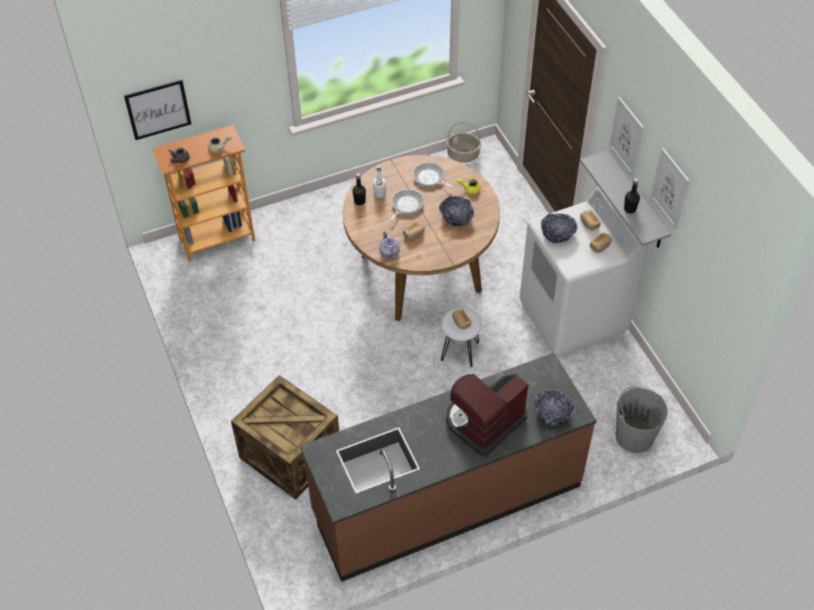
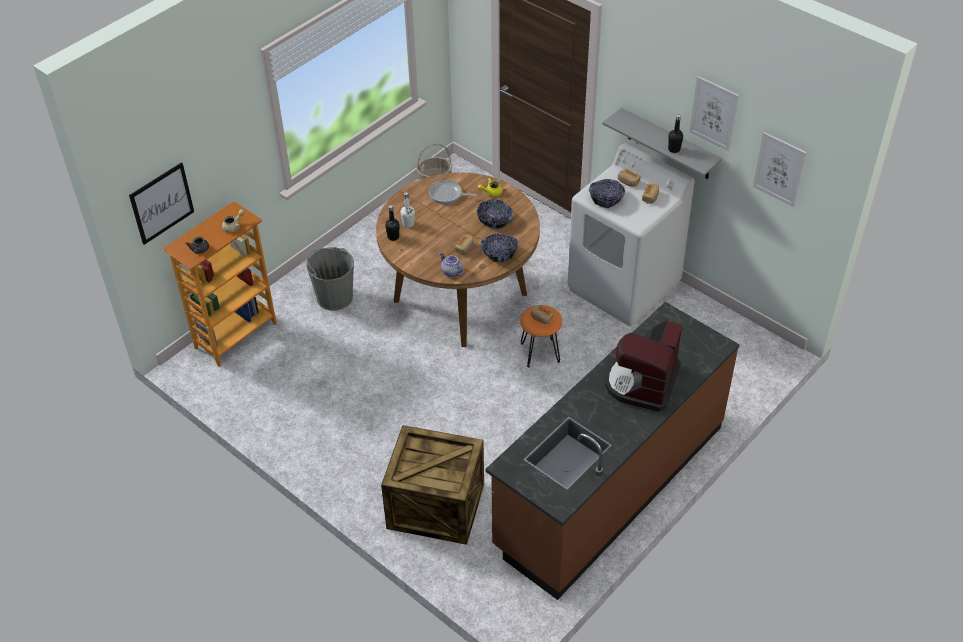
camera: 25 degrees left, 5 degrees down
frying pan [389,189,424,221] -> none
white stool [441,308,482,367] -> orange stool [520,305,562,367]
bowl [533,390,575,426] -> bowl moved to [480,233,519,262]
picture [609,97,644,177] -> picture moved to [753,132,807,207]
grey bucket [615,387,668,453] -> grey bucket moved to [306,247,354,311]

